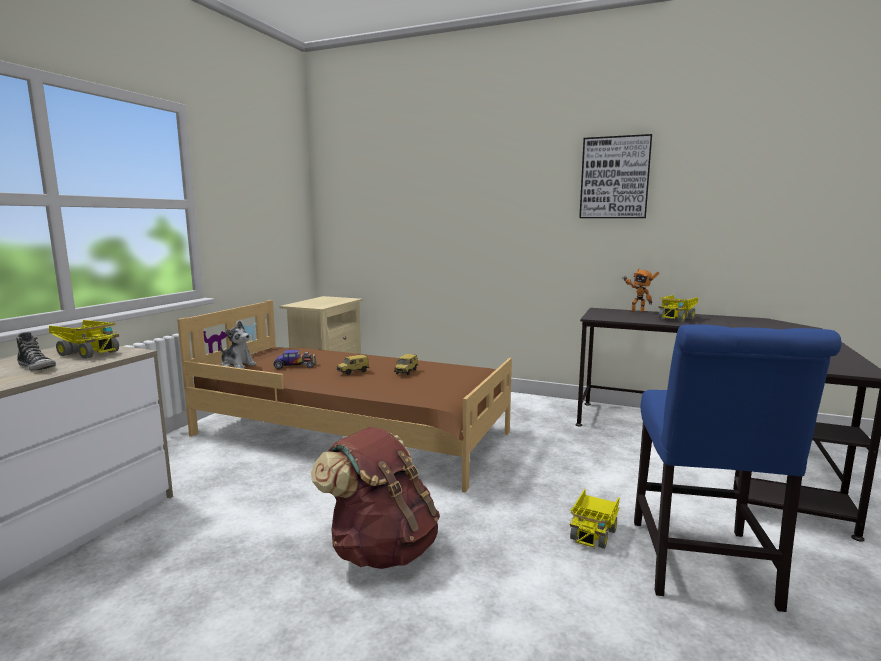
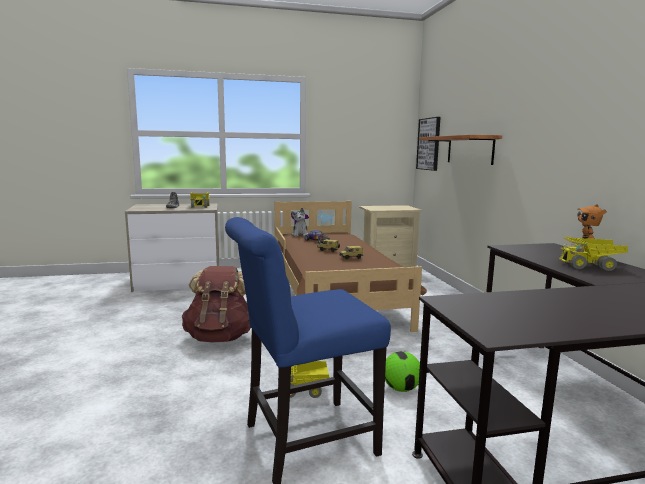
camera: 55 degrees right, 0 degrees up
picture [579,134,652,218] -> picture moved to [416,117,441,171]
none -> football [385,351,420,392]
none -> shelf [419,135,502,165]

